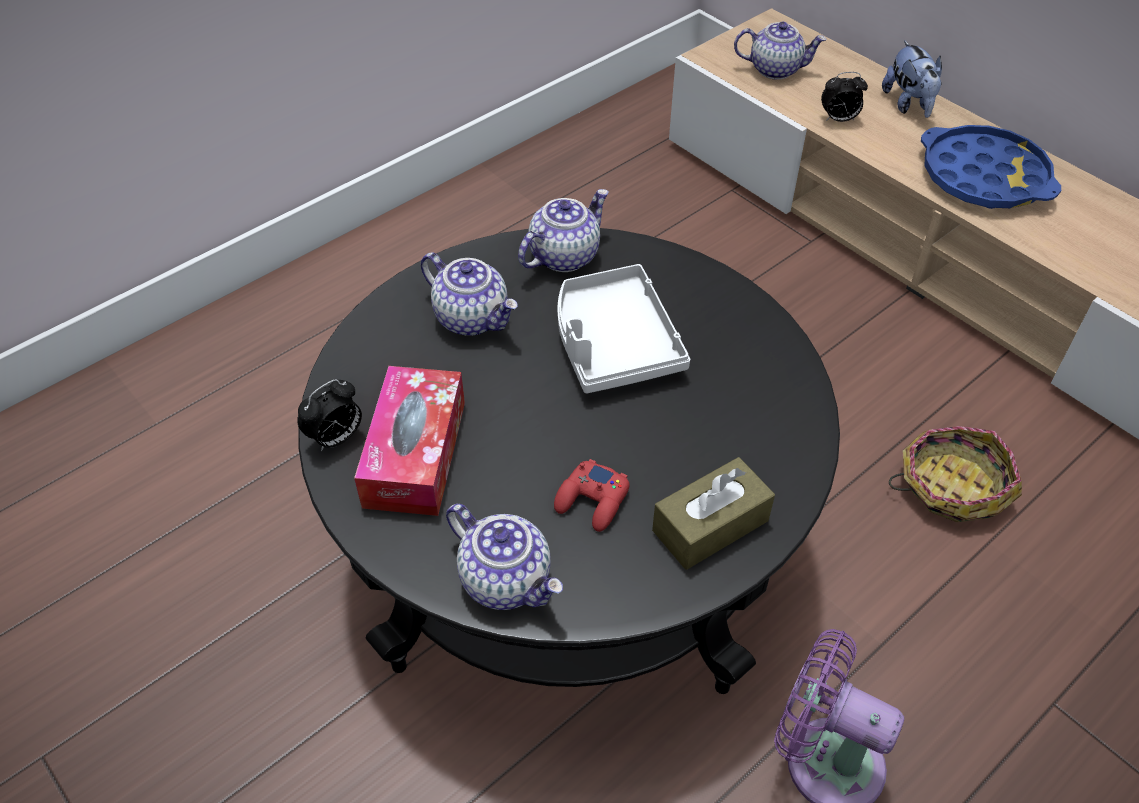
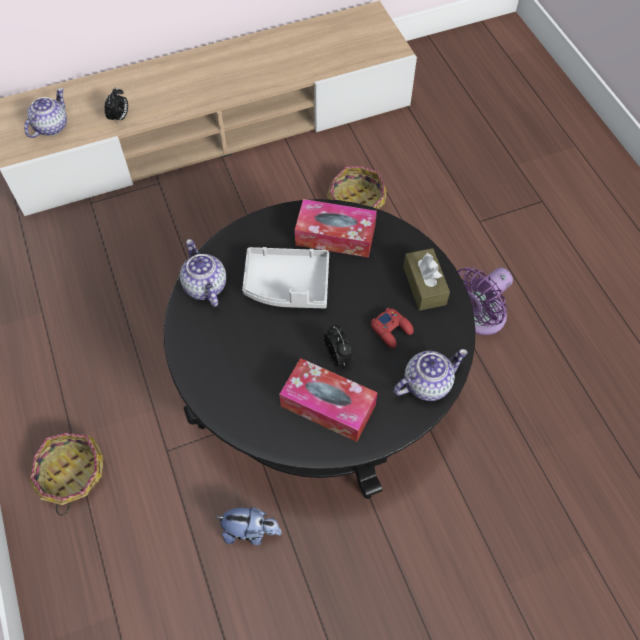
camera: 70 degrees left, 10 degrees up
alarm clock [297,379,362,451] -> alarm clock moved to [324,325,353,367]
teapot [421,252,518,336] -> none
plush toy [882,40,942,118] -> plush toy moved to [216,507,282,545]
blue tray [921,125,1061,209] -> none
none -> basket [29,433,103,516]
none -> tissue box [295,199,377,258]

